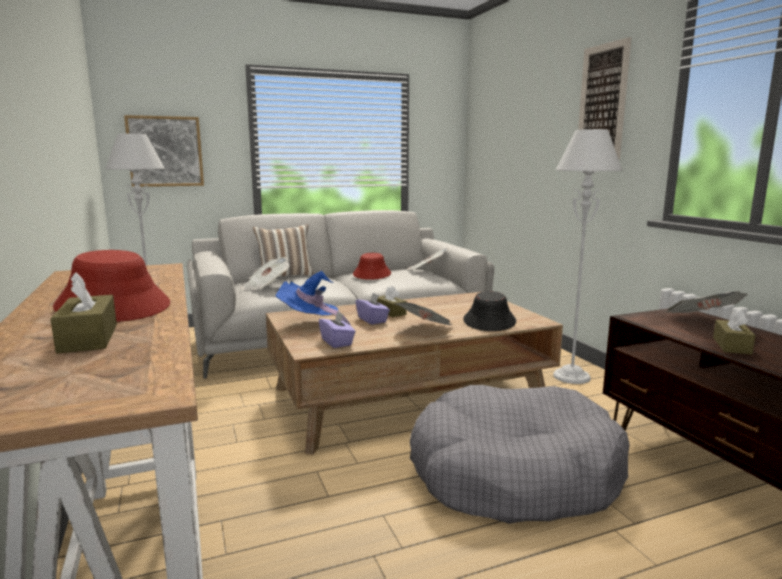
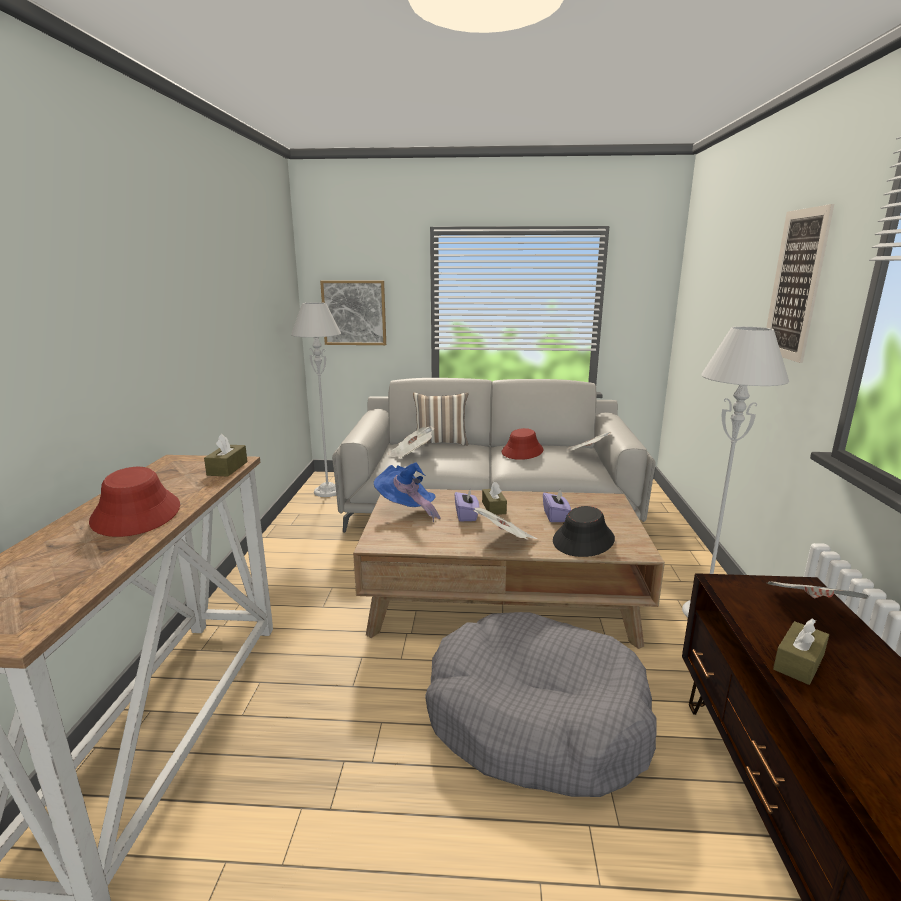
camera: 25 degrees right, 5 degrees up
brown tissue box [50,272,117,354] -> brown tissue box moved to [204,434,247,476]
purple tissue box [319,311,355,348] -> purple tissue box moved to [543,490,571,522]

